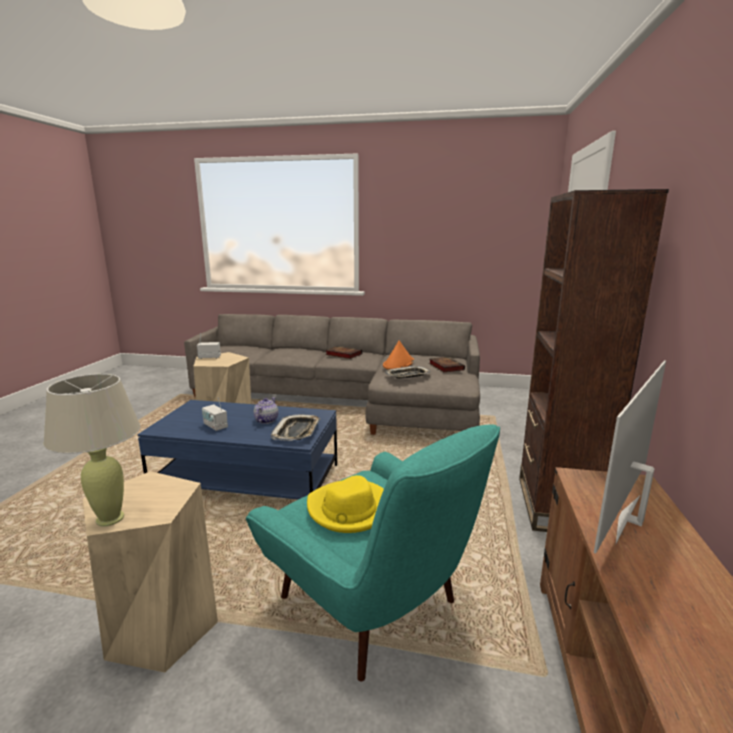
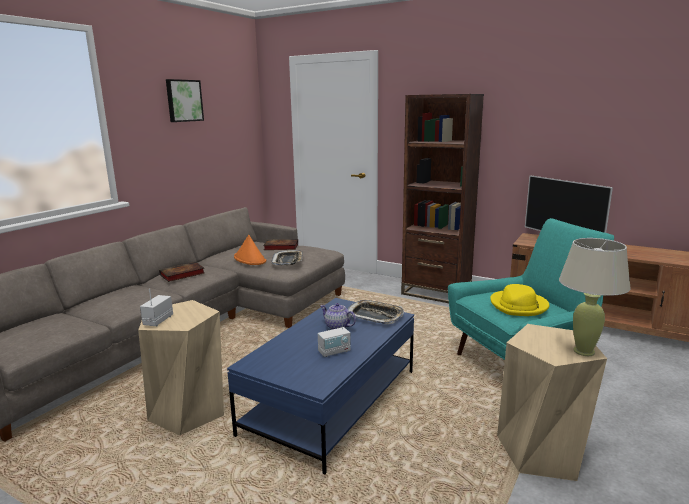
camera: 70 degrees left, 0 degrees up
none -> picture [166,79,204,122]

